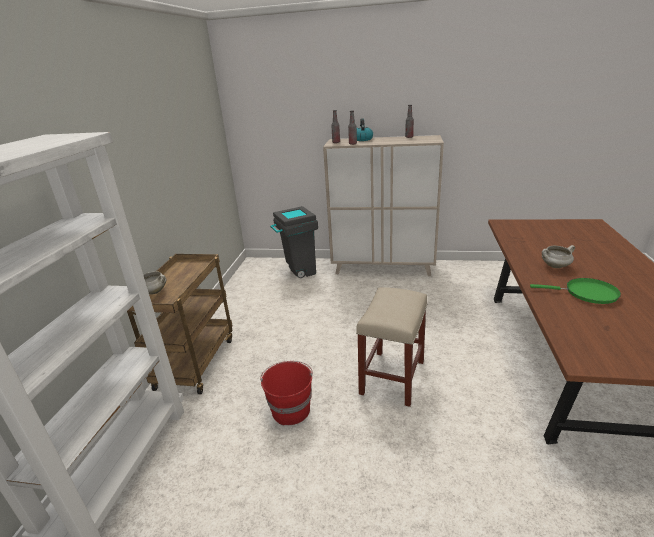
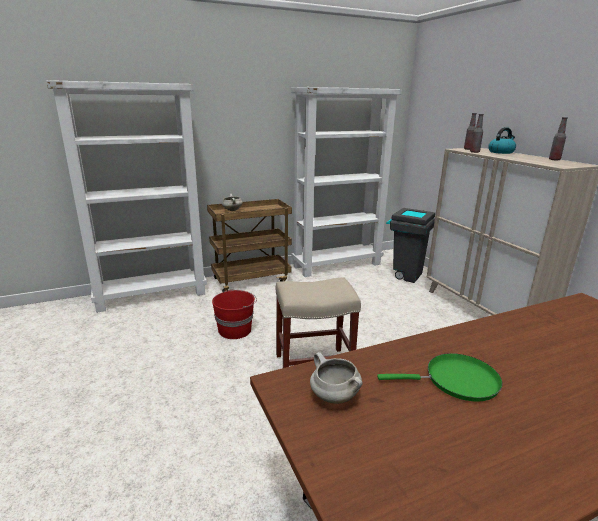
camera: 55 degrees right, 5 degrees down
green frying pan [530,278,621,304] -> green frying pan turned 75 degrees counterclockwise [377,353,503,402]
white cooking pot [542,245,575,268] -> white cooking pot moved to [310,352,363,404]
none -> white bookcase [291,87,402,277]

